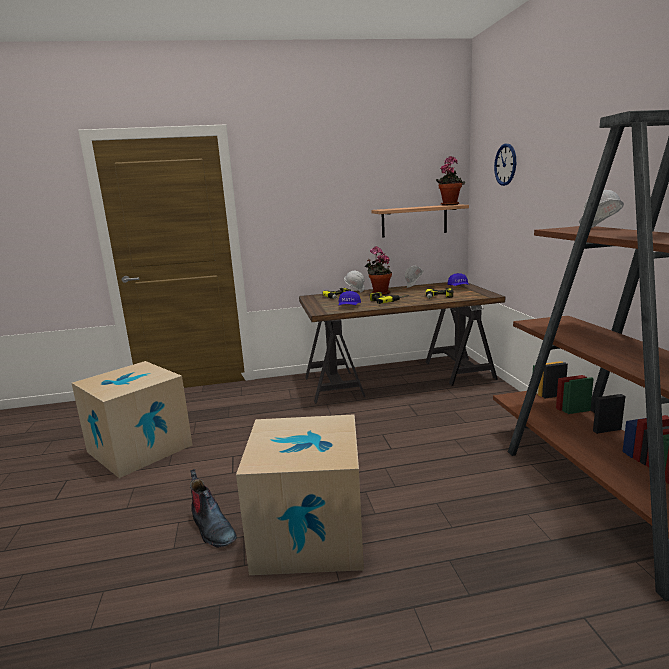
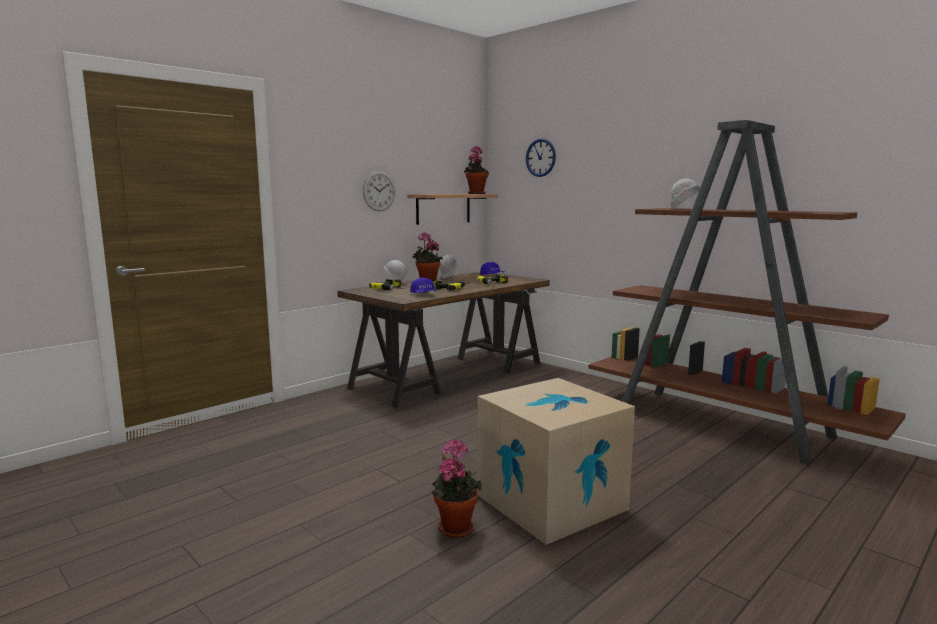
camera: 35 degrees left, 5 degrees down
cardboard box [72,361,193,478] -> none
boot [190,469,237,548] -> potted plant [432,439,482,538]
none -> wall clock [363,171,395,211]

